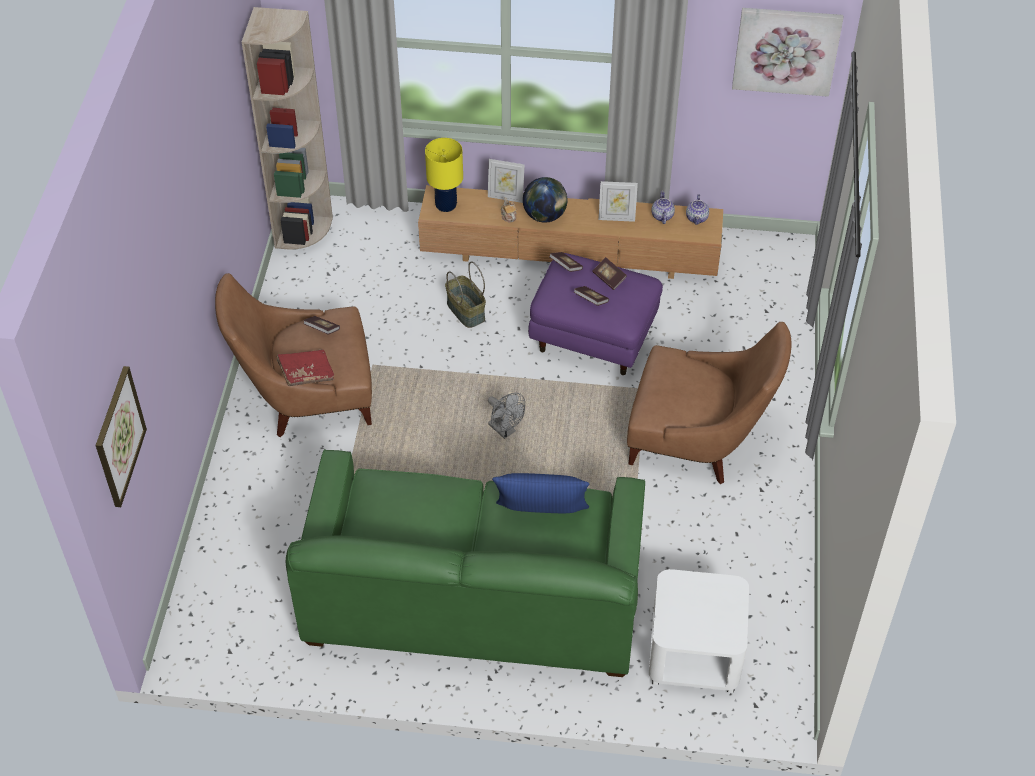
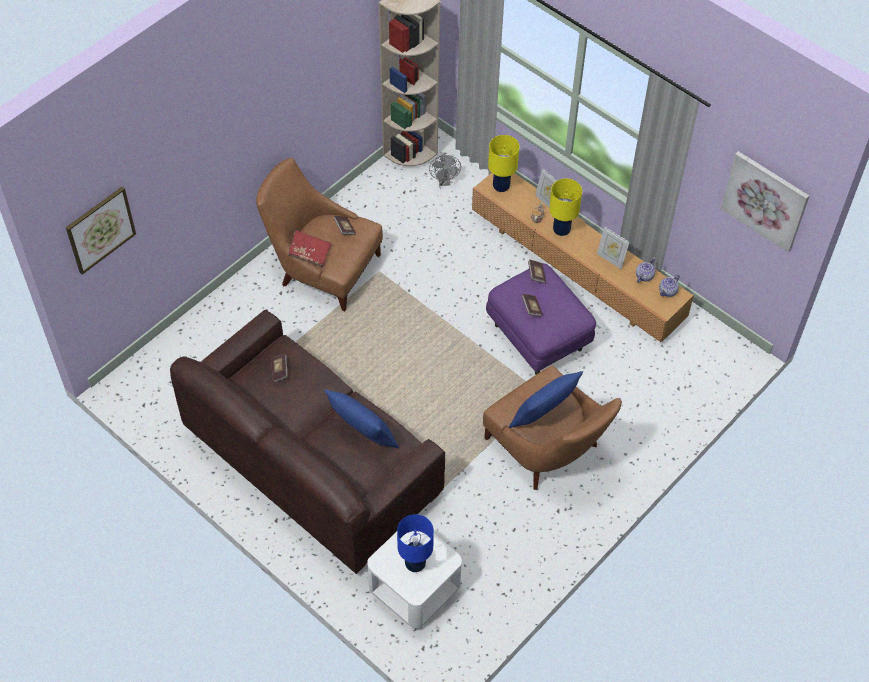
camera: 35 degrees right, 5 degrees up
green sofa [286,449,645,677] -> brown sofa [170,309,445,574]
basket [445,261,486,328] -> none
grey fan [488,393,525,439] -> grey fan moved to [429,153,461,186]
globe [523,177,568,223] -> yellow table lamp [549,179,582,236]
book [592,257,627,290] -> book moved to [271,354,288,382]
none -> blue table lamp [397,514,434,572]
none -> blue pillow [509,371,583,428]

